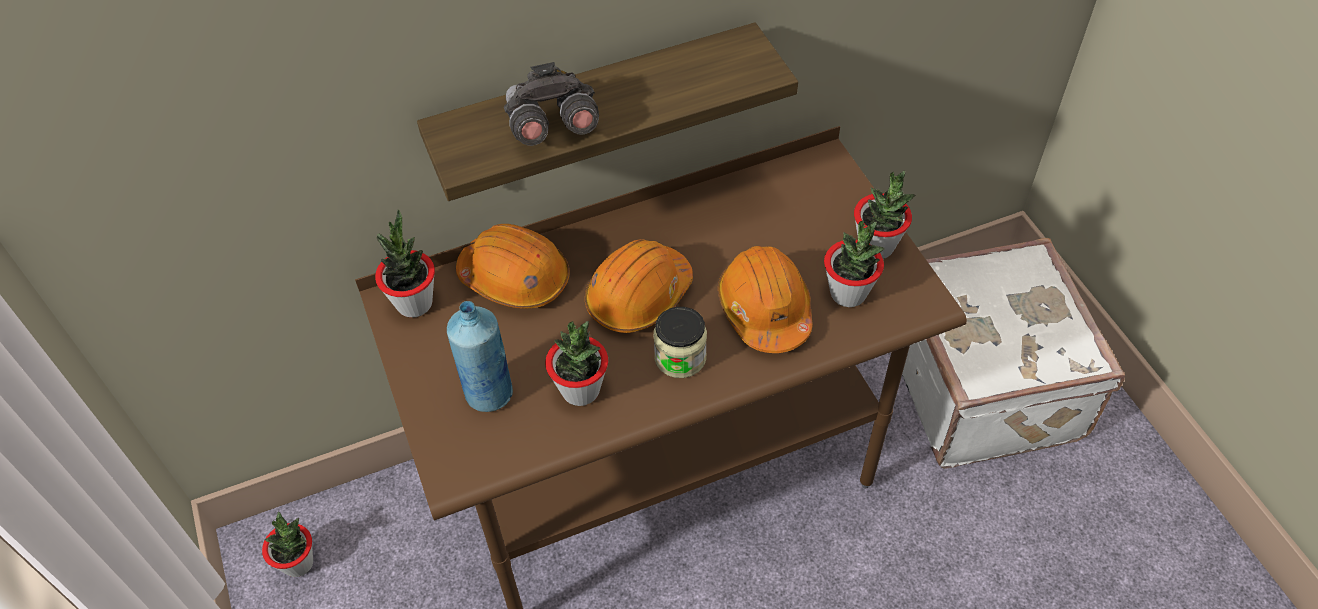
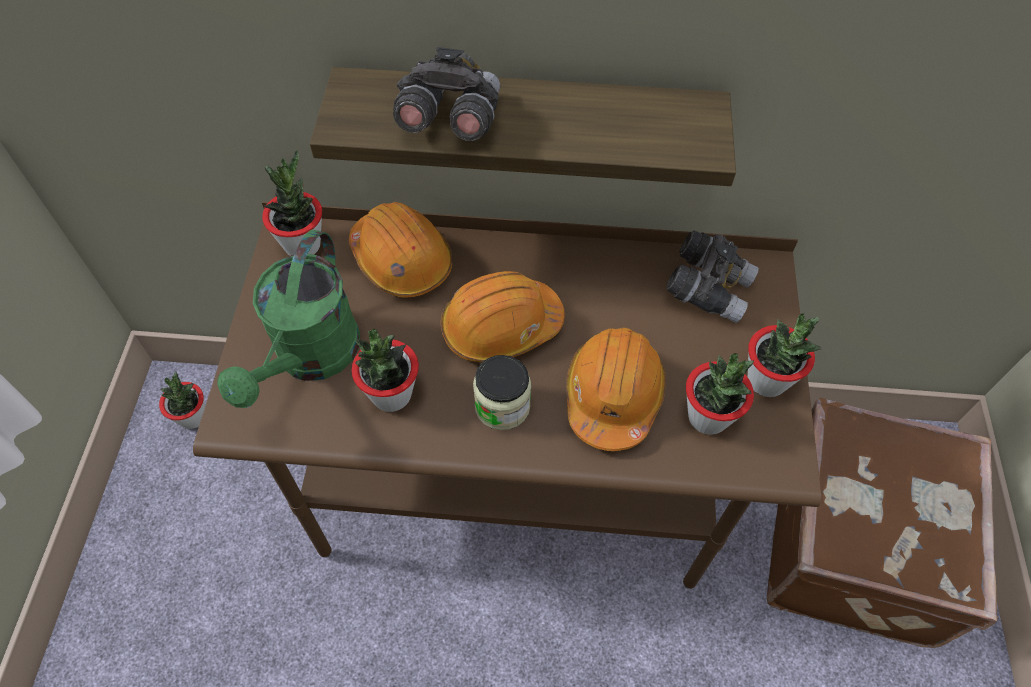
camera: 25 degrees right, 5 degrees up
blue bottle [447,301,513,412] -> green watering can [217,230,360,408]
white suitcase [902,238,1125,469] -> brown suitcase [767,398,998,648]
none -> grey binoculars [667,230,759,323]

